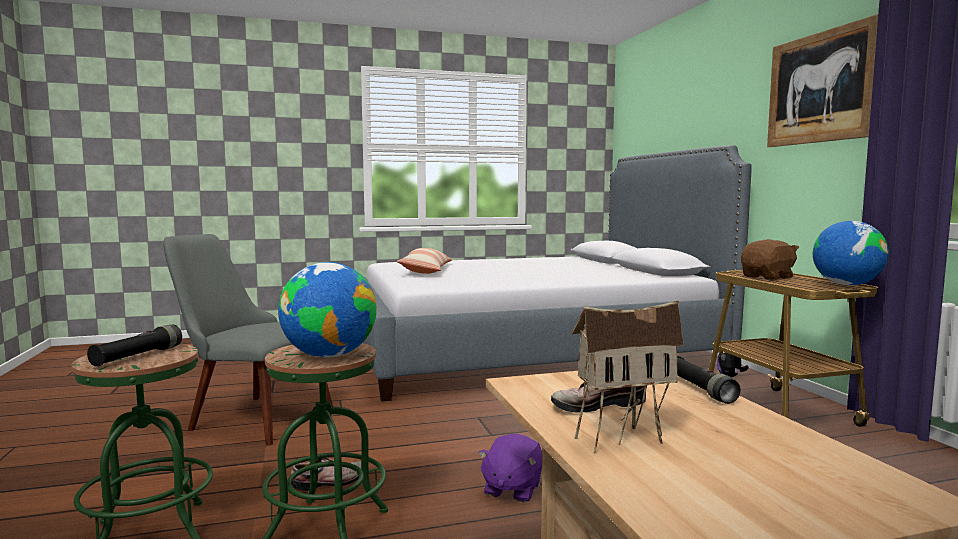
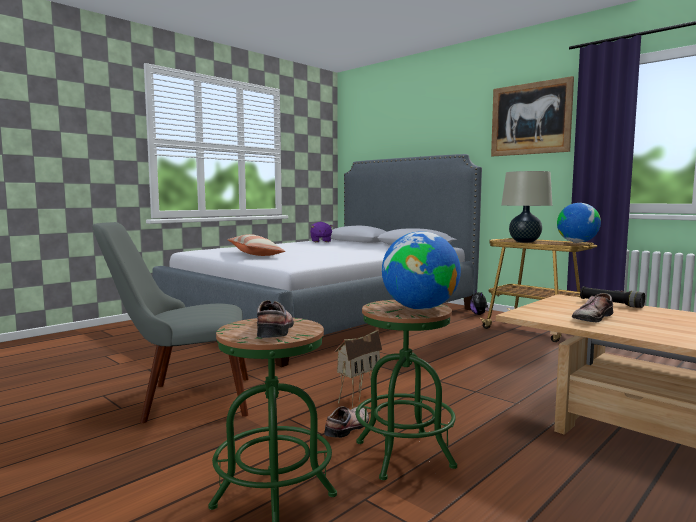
camera: 30 degrees left, 0 degrees up
black flashlight [87,325,182,367] -> shoe [257,300,294,338]
purple plush toy [478,434,542,502] -> purple plush toy moved to [310,222,333,242]
toy house [571,300,684,454] -> toy house moved to [334,330,382,408]
brown plush toy [741,239,799,280] -> beige table lamp [501,171,552,243]

